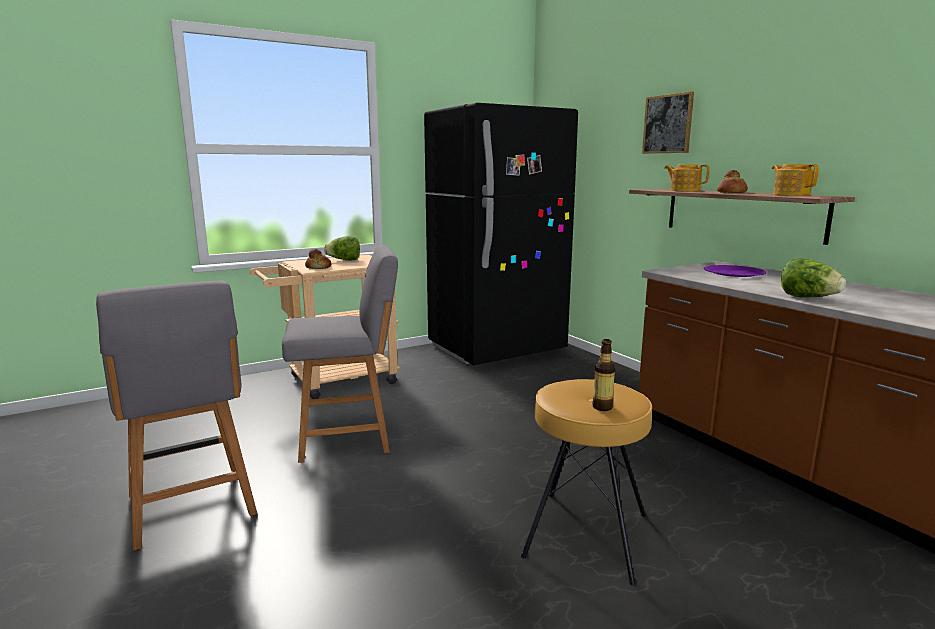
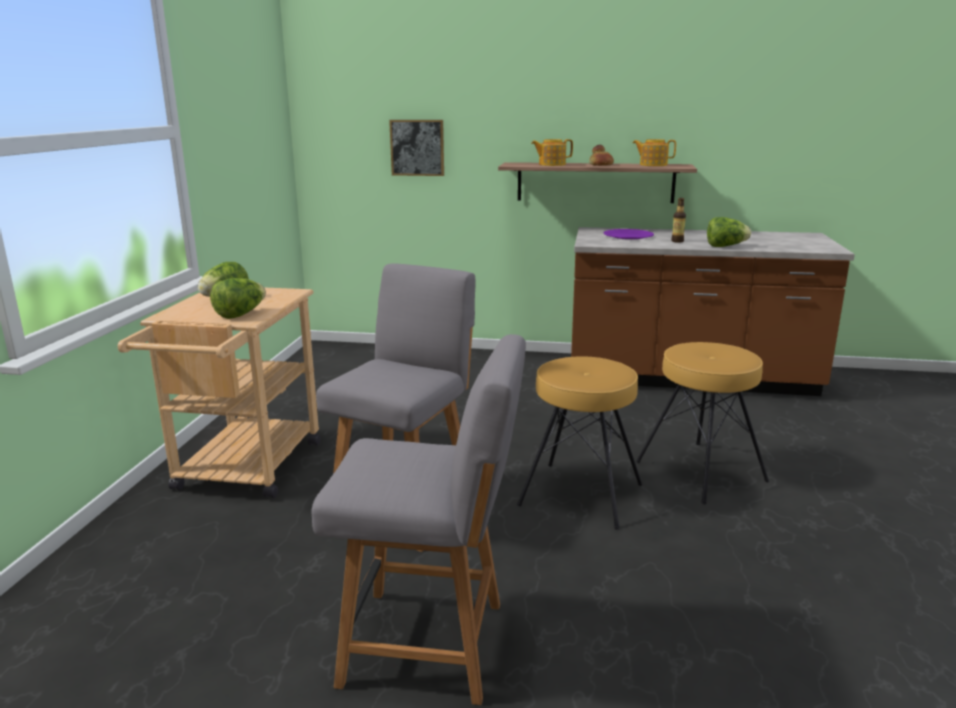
camera: 50 degrees left, 5 degrees up
bread [305,249,332,269] -> lettuce [210,278,266,319]
black fridge [424,103,578,365] -> none
bottle [592,339,615,411] -> bottle moved to [671,198,686,243]
picture [642,92,694,154] -> picture moved to [389,120,444,176]
none -> brown stool [517,356,642,530]

